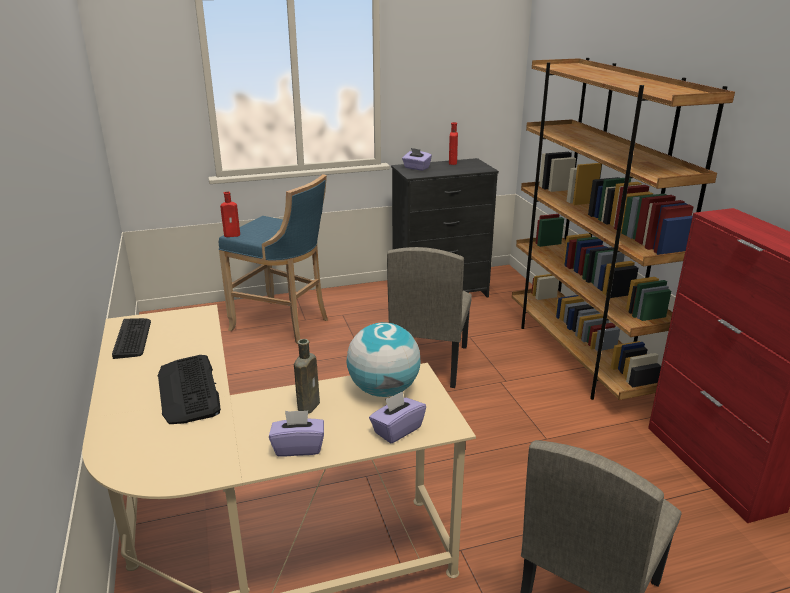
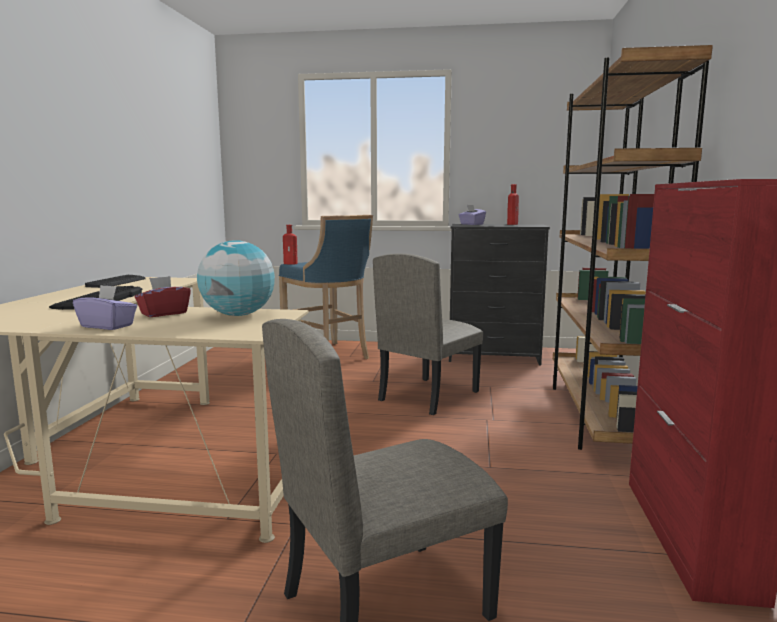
camera: 25 degrees right, 15 degrees down
brown bottle [294,339,320,413] -> red tissue box [135,276,191,317]
purple tissue box [369,391,426,444] -> none

